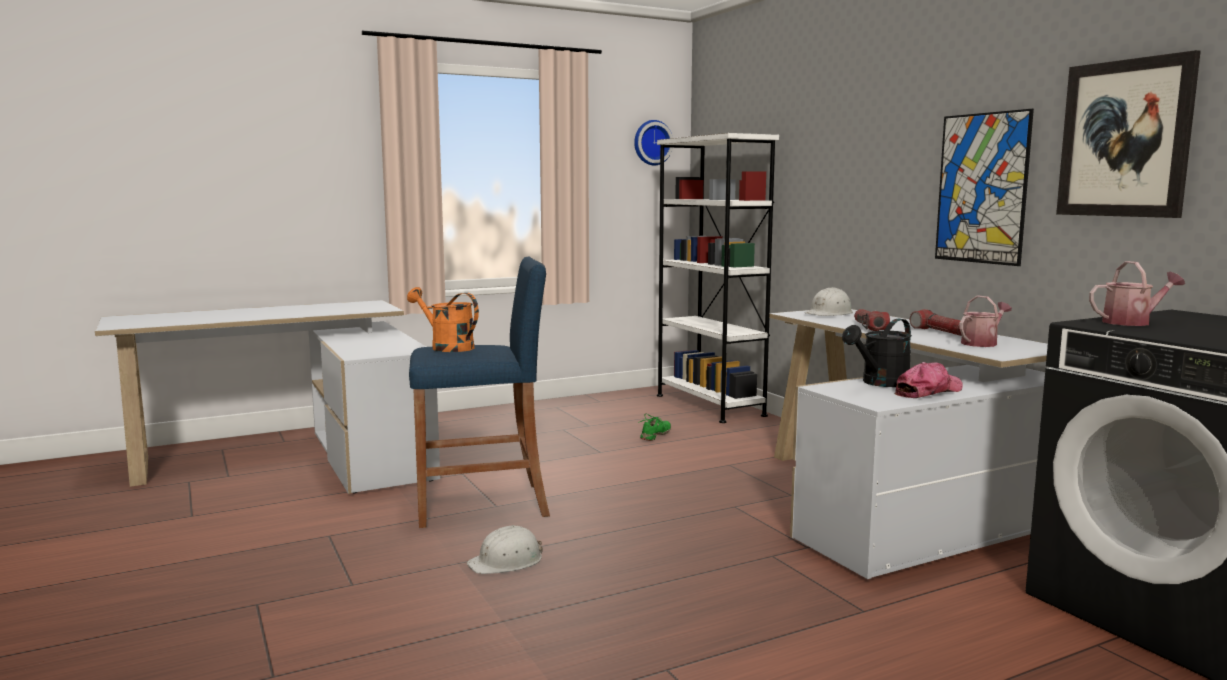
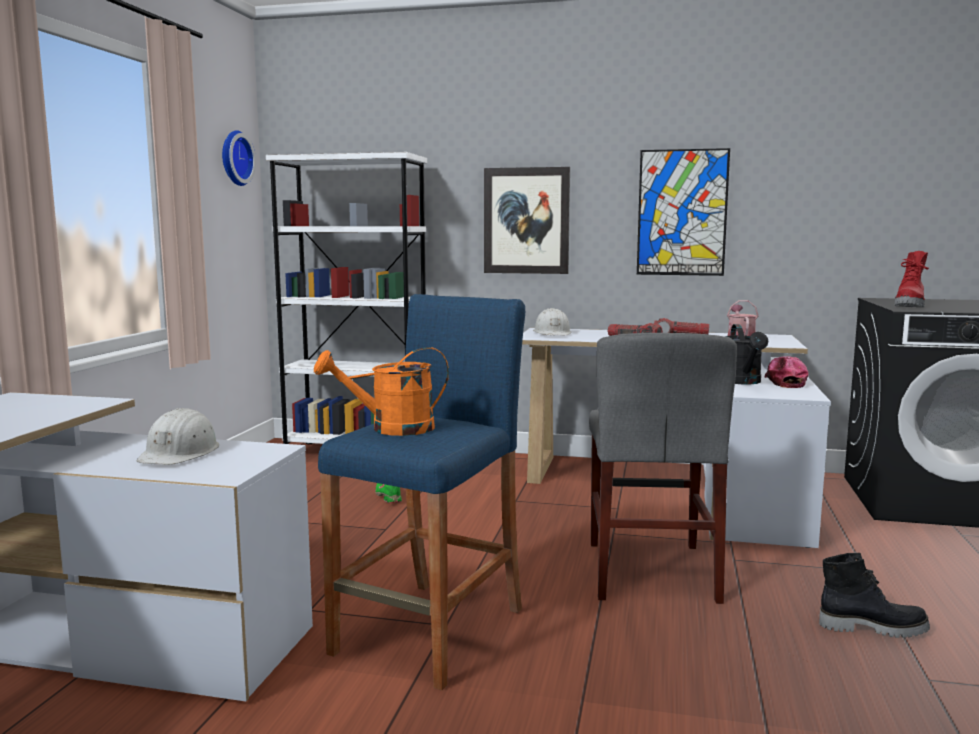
camera: 50 degrees left, 0 degrees up
white hard hat [467,525,543,574] -> white hard hat moved to [137,408,219,465]
picture [1056,50,1201,218] -> picture moved to [484,167,570,274]
watering can [1089,261,1185,326] -> red boot [894,251,929,307]
none -> grey chair [589,333,737,604]
none -> black boot [819,553,930,638]

